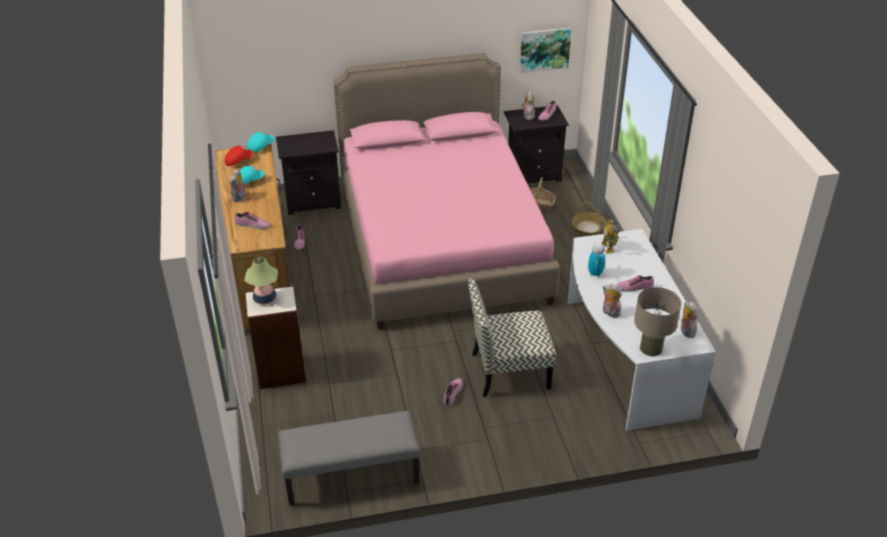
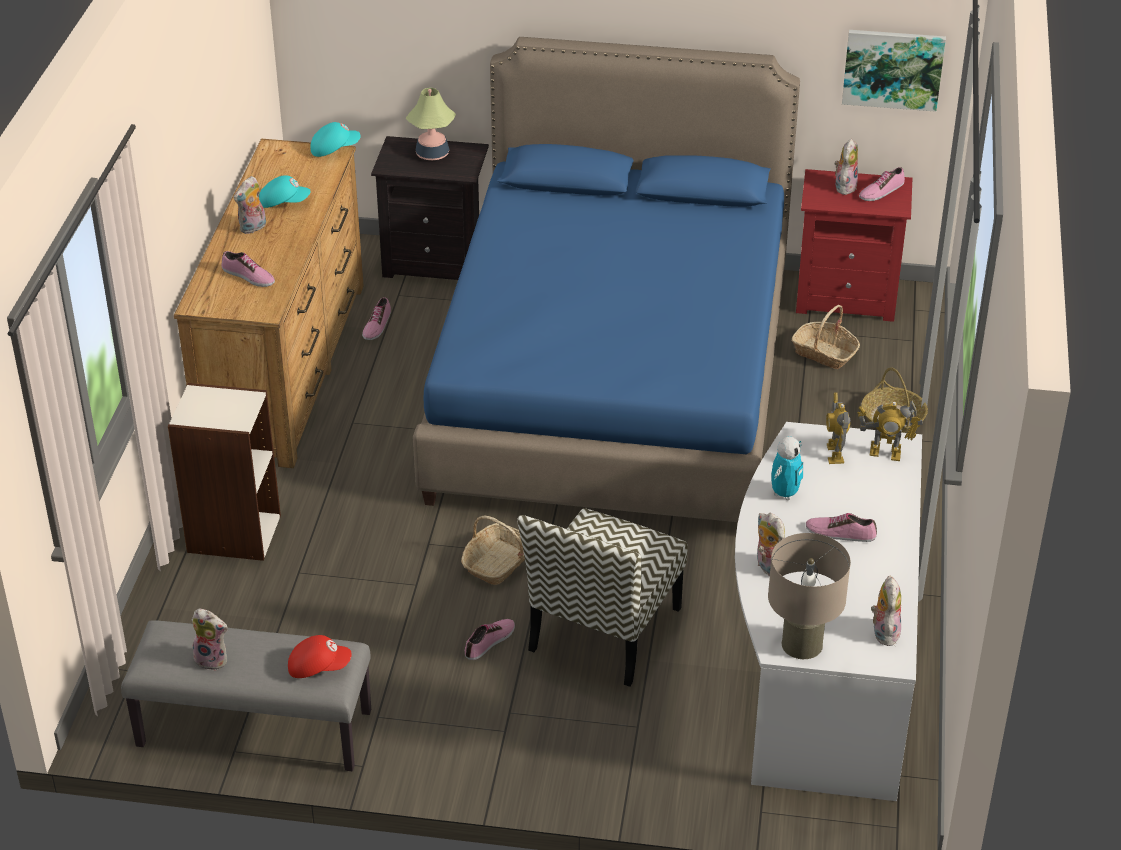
camera: 20 degrees right, 0 degrees up
red cap [225,146,254,166] -> red cap moved to [288,635,352,678]
table lamp [245,256,278,305] -> table lamp moved to [406,88,456,160]
pink bed [333,53,560,330] -> blue bed [413,37,800,524]
chair [468,278,556,397] -> chair turned 75 degrees counterclockwise [517,508,688,687]
black nightstand [504,105,569,183] -> red nightstand [796,169,912,322]
none -> plush toy [192,609,228,671]
none -> basket [461,516,525,585]
none -> toy robot [858,400,923,461]

